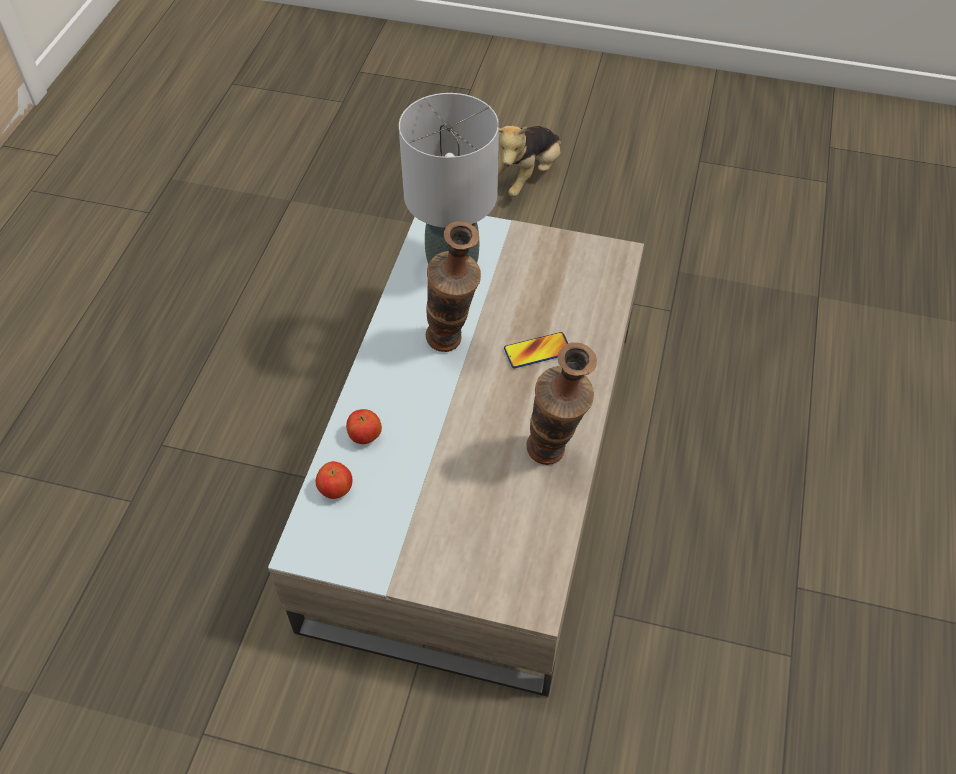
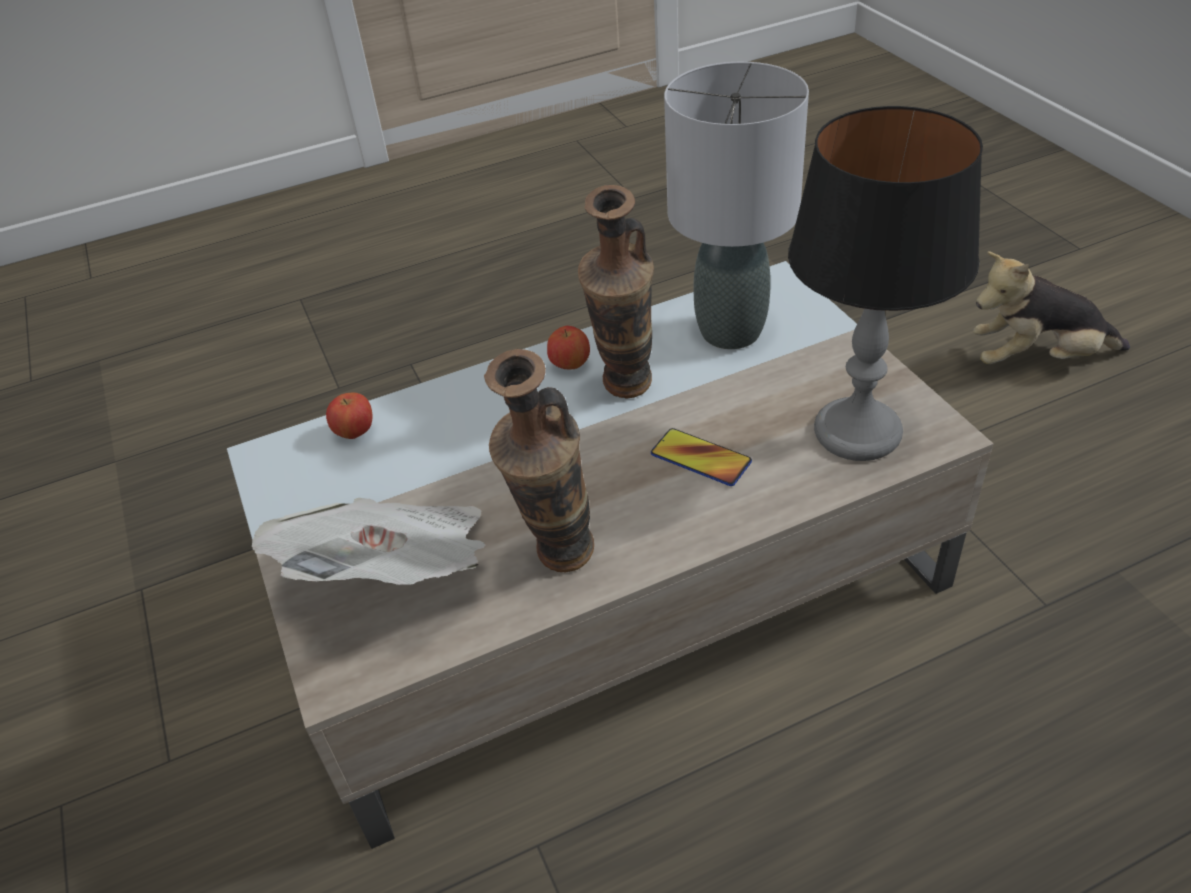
camera: 55 degrees right, 10 degrees down
apple [346,409,382,444] -> apple moved to [547,326,590,369]
none -> newspaper [252,498,486,585]
none -> table lamp [788,106,983,461]

